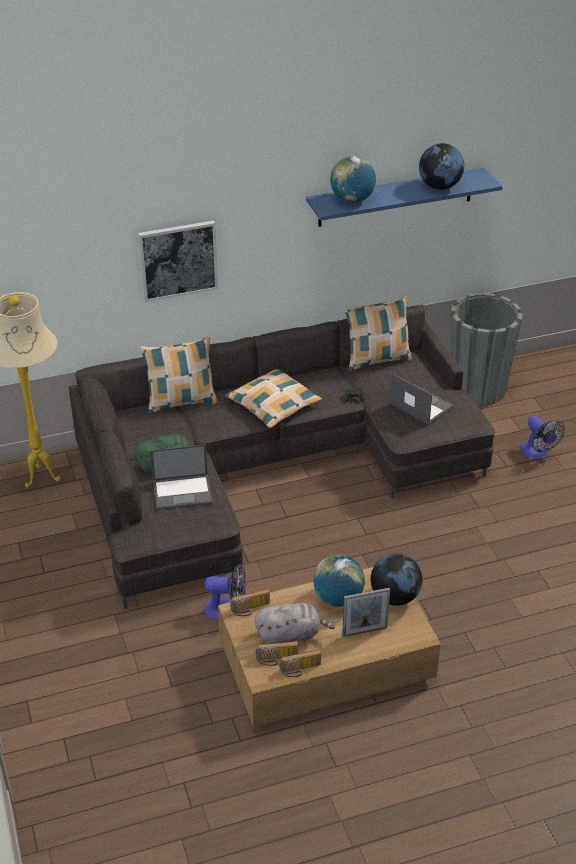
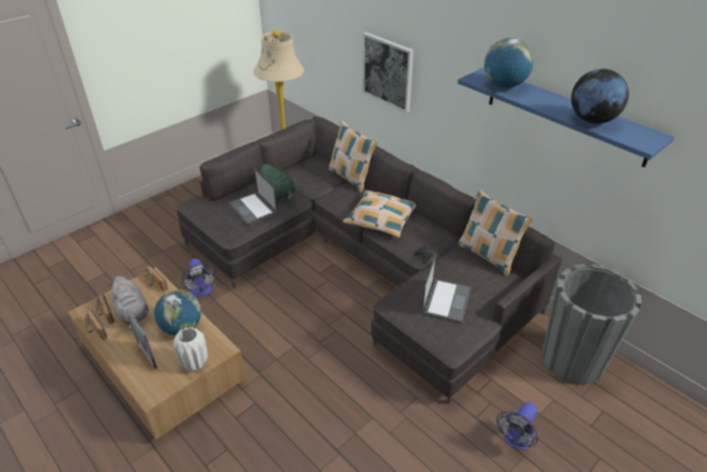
camera: 65 degrees right, 0 degrees up
globe [371,553,422,606] -> white vase [173,327,208,371]

